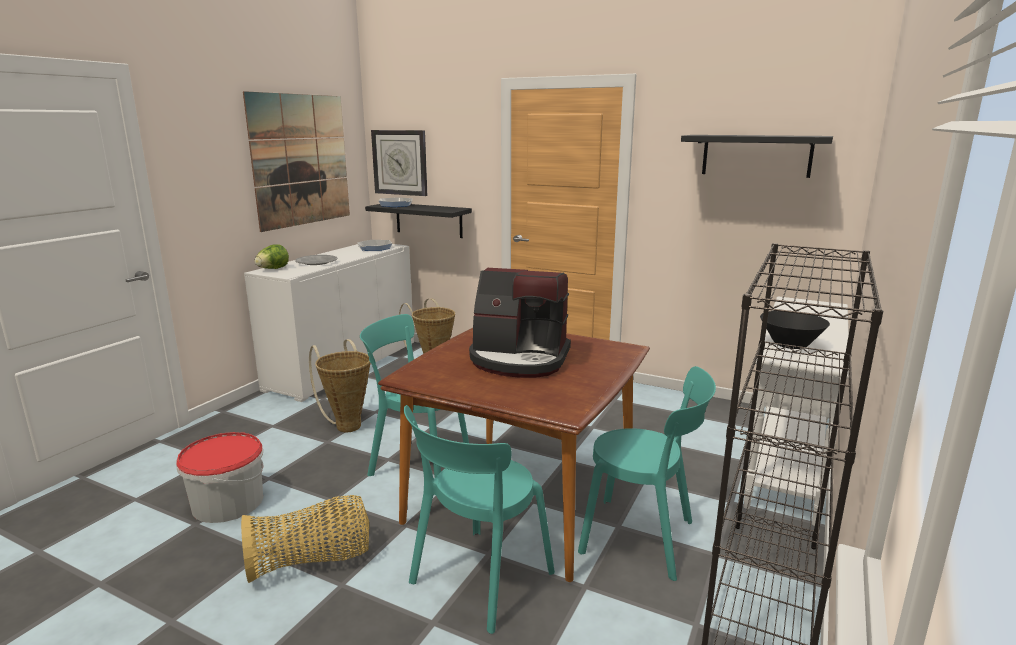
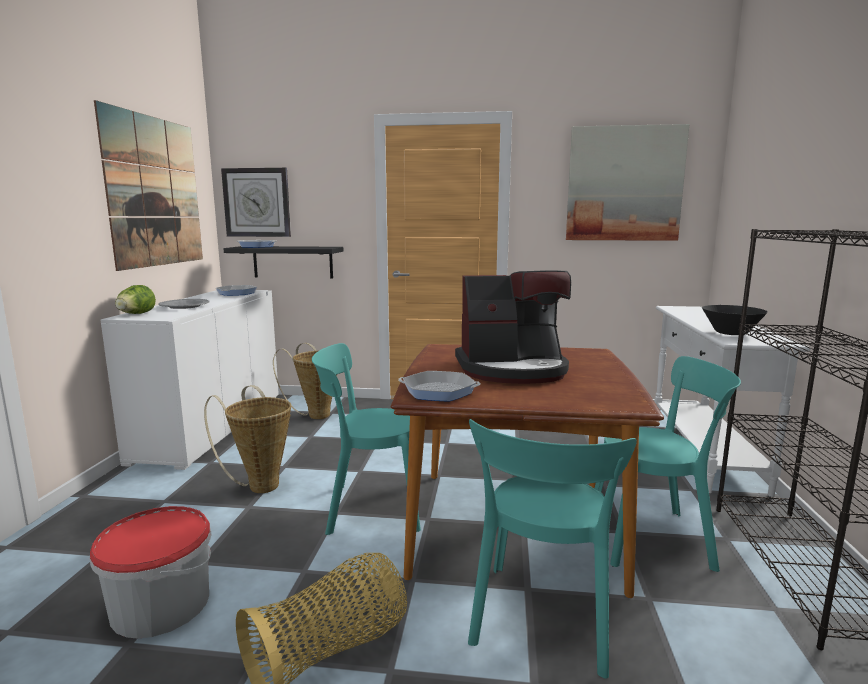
camera: 20 degrees left, 5 degrees down
black shelf [681,135,833,178] -> picture [566,124,690,241]
none -> frying pan [398,371,480,402]

